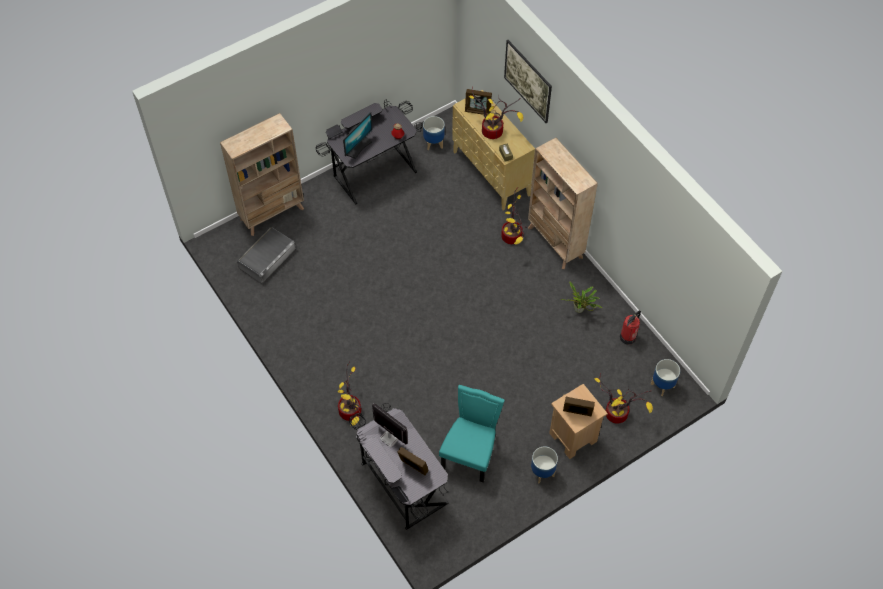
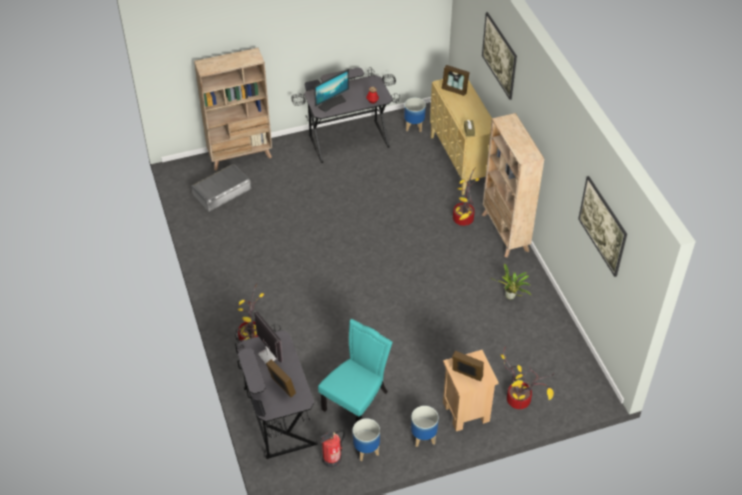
camera: 15 degrees right, 10 degrees down
potted plant [469,88,524,139] -> none
fire extinguisher [620,311,641,345] -> fire extinguisher moved to [321,429,346,467]
planter [651,359,680,396] -> planter moved to [353,418,380,461]
none -> picture [578,176,627,277]

